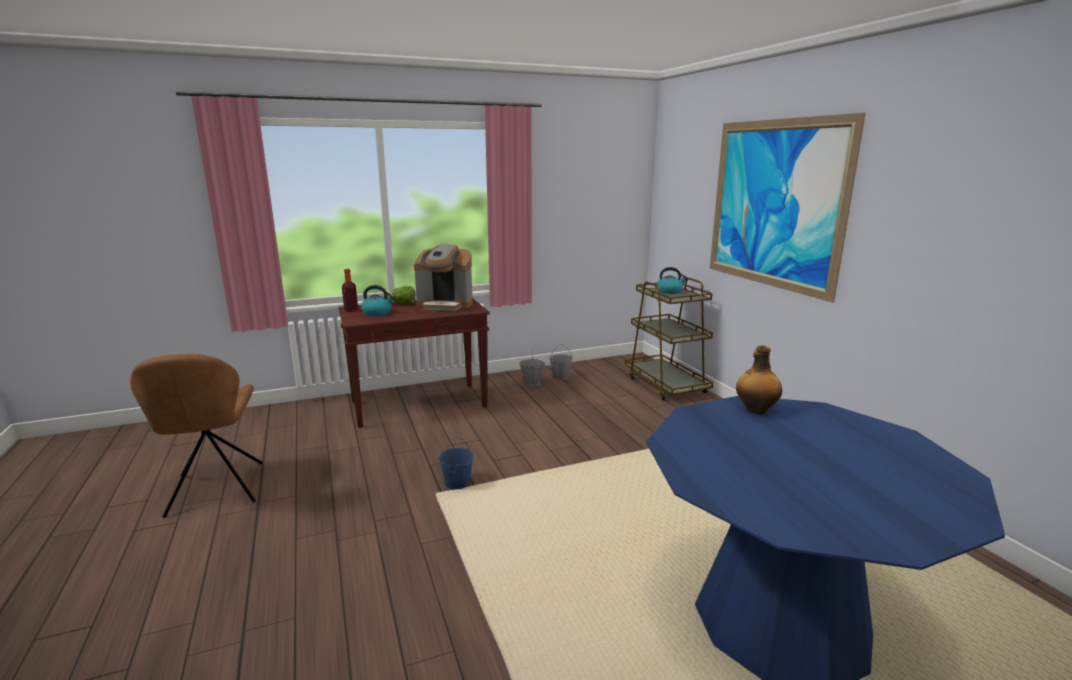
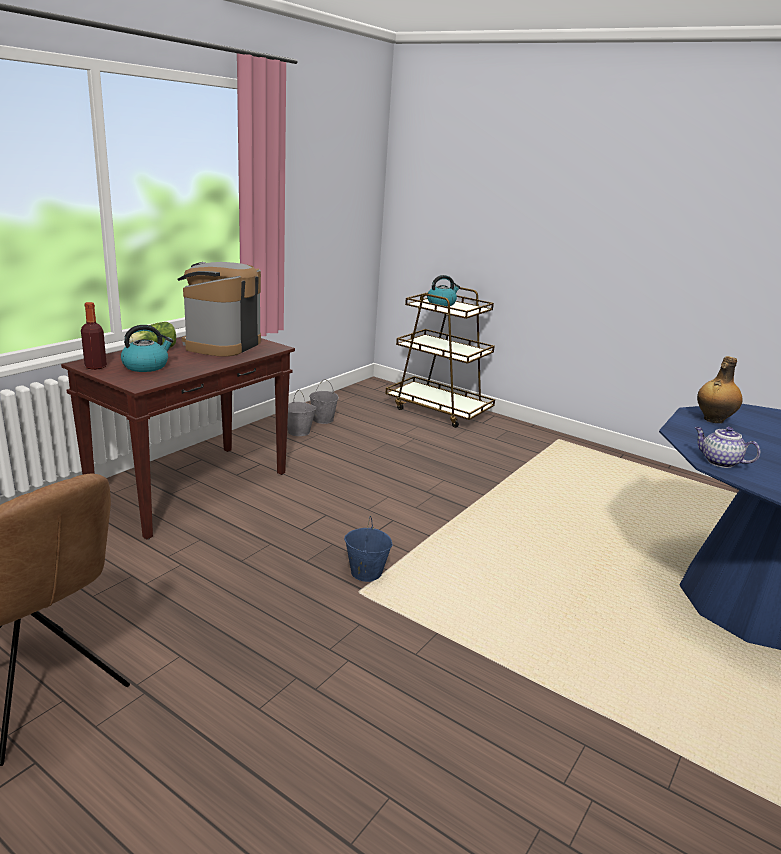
camera: 35 degrees left, 5 degrees up
coffee machine [414,244,473,311] -> coffee machine turned 135 degrees clockwise [177,262,261,356]
picture [710,113,866,303] -> none
none -> teapot [695,427,760,468]

